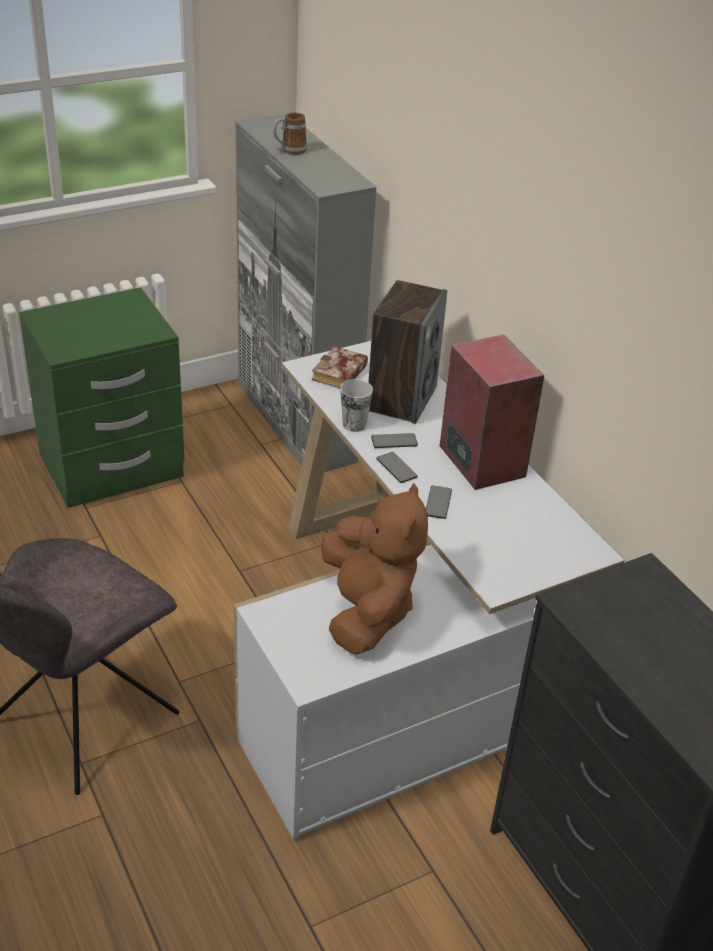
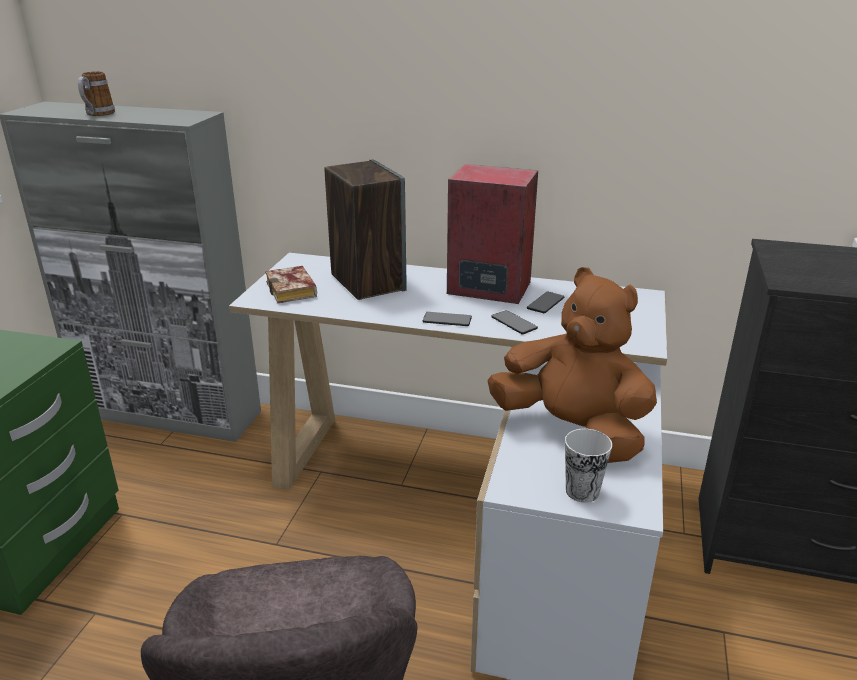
camera: 45 degrees left, 10 degrees down
cup [340,380,373,432] -> cup moved to [565,428,612,503]
phone [371,433,418,448] -> phone moved to [527,292,564,313]

